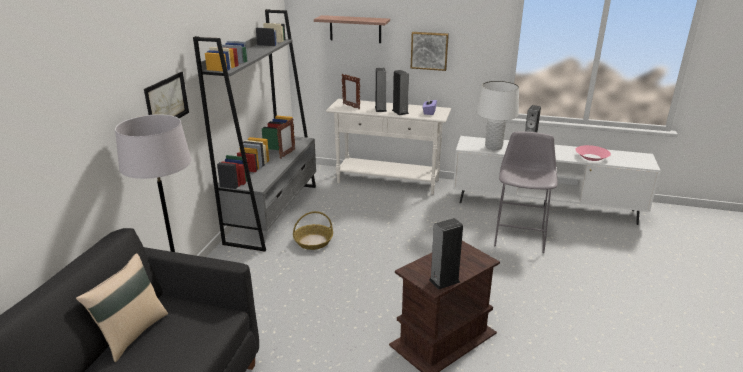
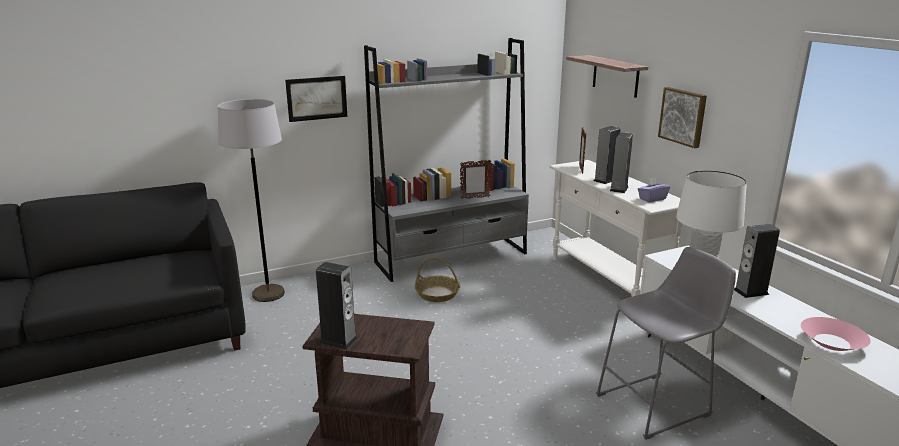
camera: 50 degrees right, 5 degrees down
beige pillow [76,253,168,362] -> none

